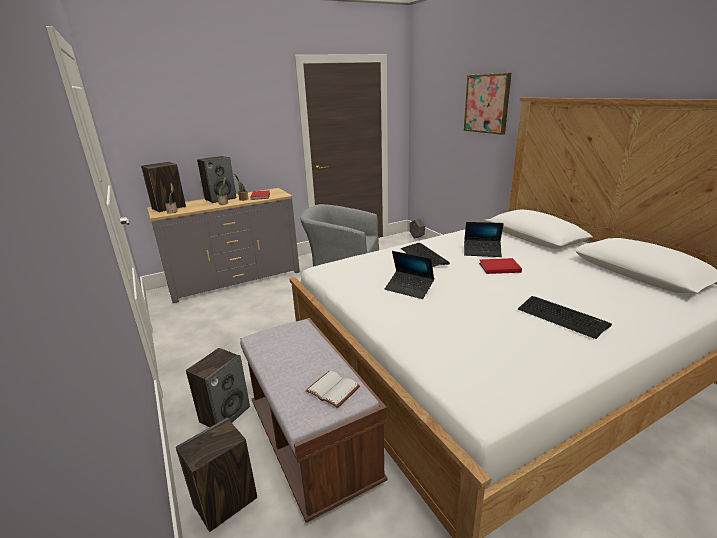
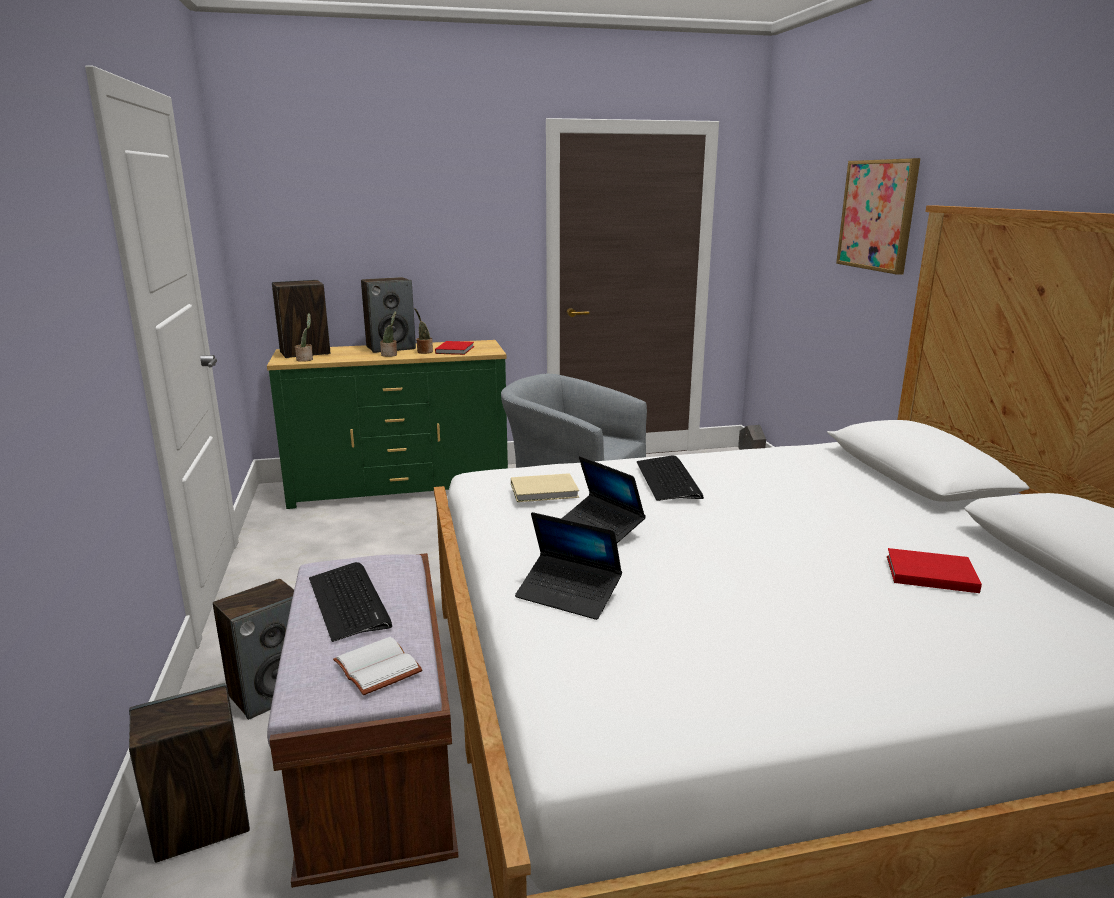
camera: 15 degrees right, 5 degrees down
grey dresser [147,188,300,303] -> green dresser [267,340,508,509]
laptop [464,222,504,257] -> laptop moved to [515,512,622,620]
red book [479,258,522,274] -> red book moved to [887,548,982,593]
keyboard [518,296,612,339] -> keyboard moved to [309,562,392,642]
none -> beige book [511,473,579,502]

